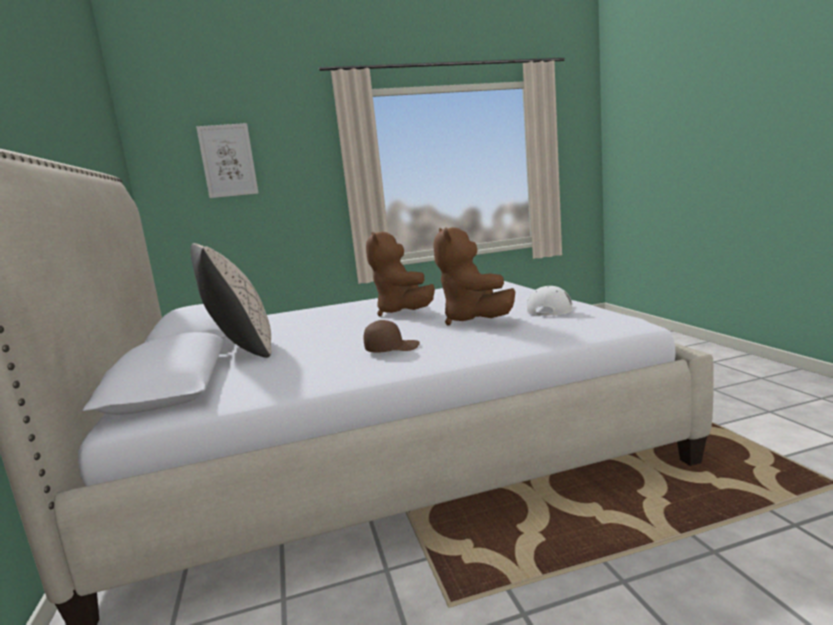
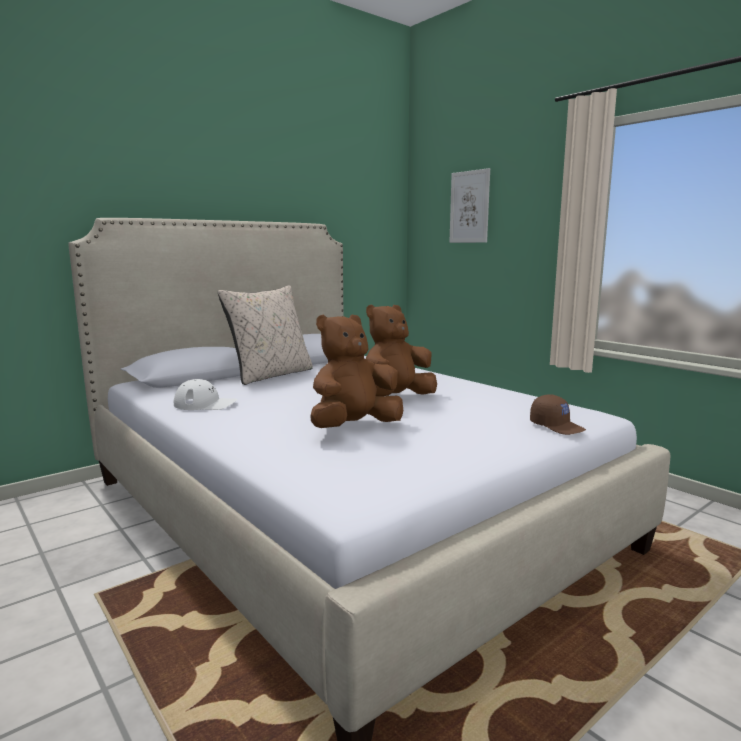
camera: 65 degrees right, 0 degrees up
brown cap [363,320,420,352] -> brown cap moved to [530,394,586,435]
white cap [527,286,573,316] -> white cap moved to [174,379,237,410]

